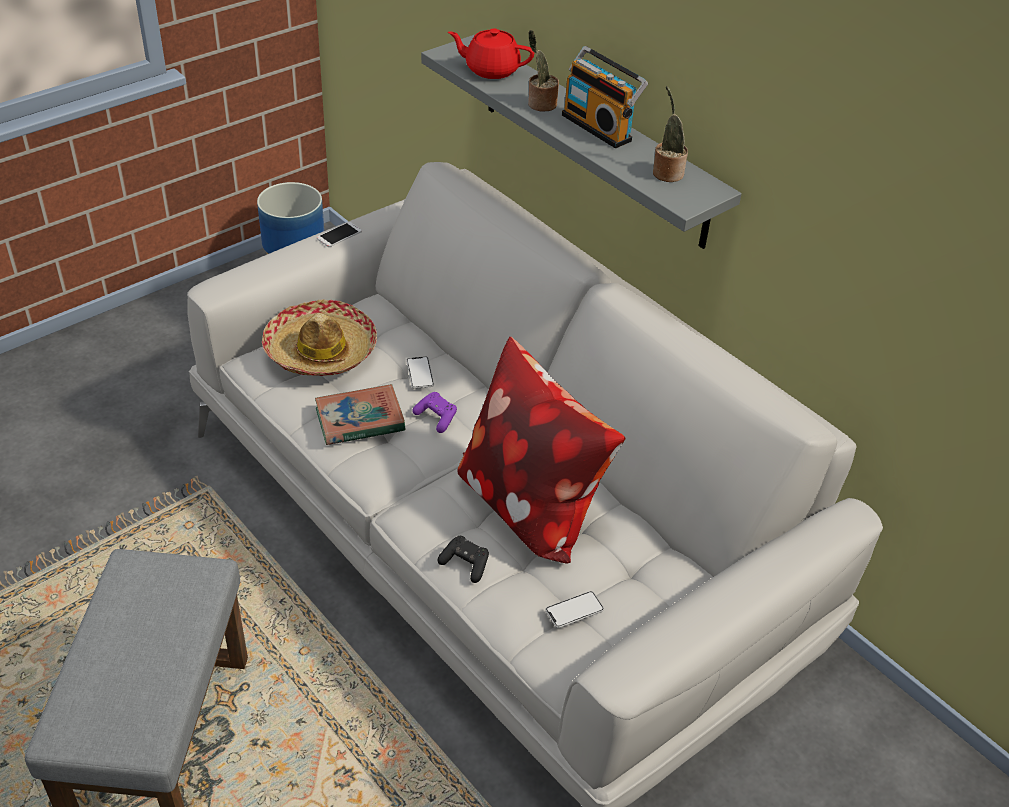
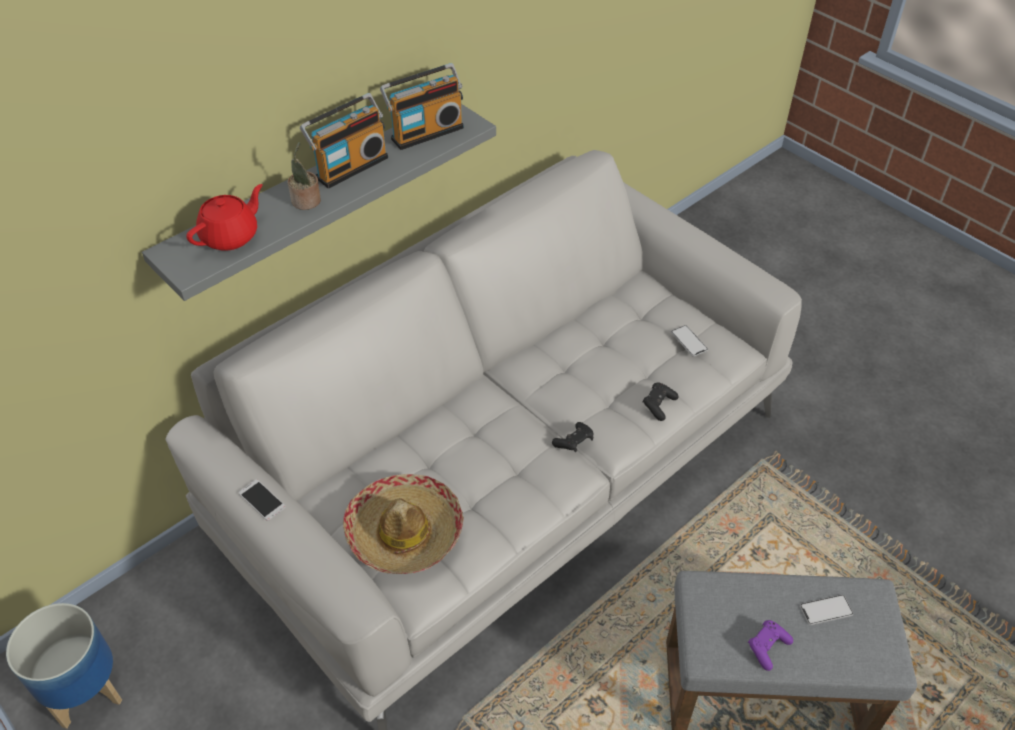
camera: 90 degrees left, 5 degrees up
book [315,384,405,445] -> none
phone [406,356,434,389] -> phone moved to [800,595,853,625]
purple game controller [412,392,457,433] -> purple game controller moved to [748,620,793,671]
red teapot [448,28,534,79] -> red teapot turned 150 degrees counterclockwise [186,184,263,251]
pillow [457,337,625,564] -> none
potted plant [653,86,688,182] -> radio [380,63,464,150]
none -> black game controller [552,422,593,452]

